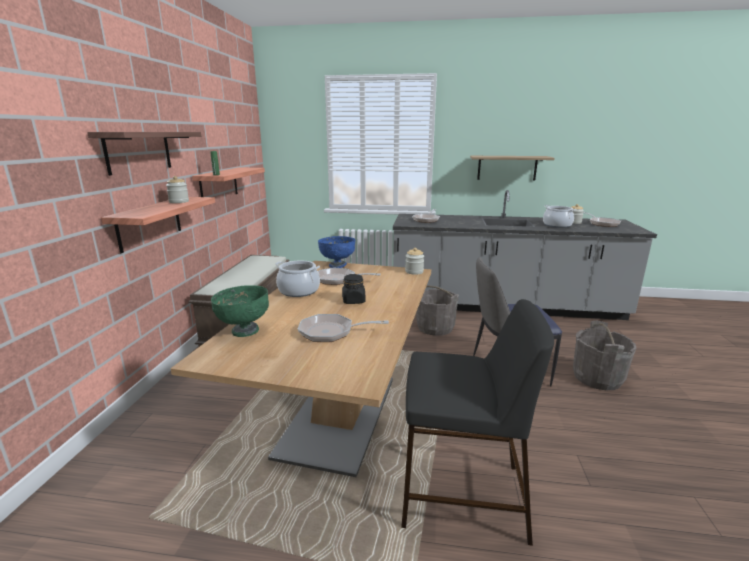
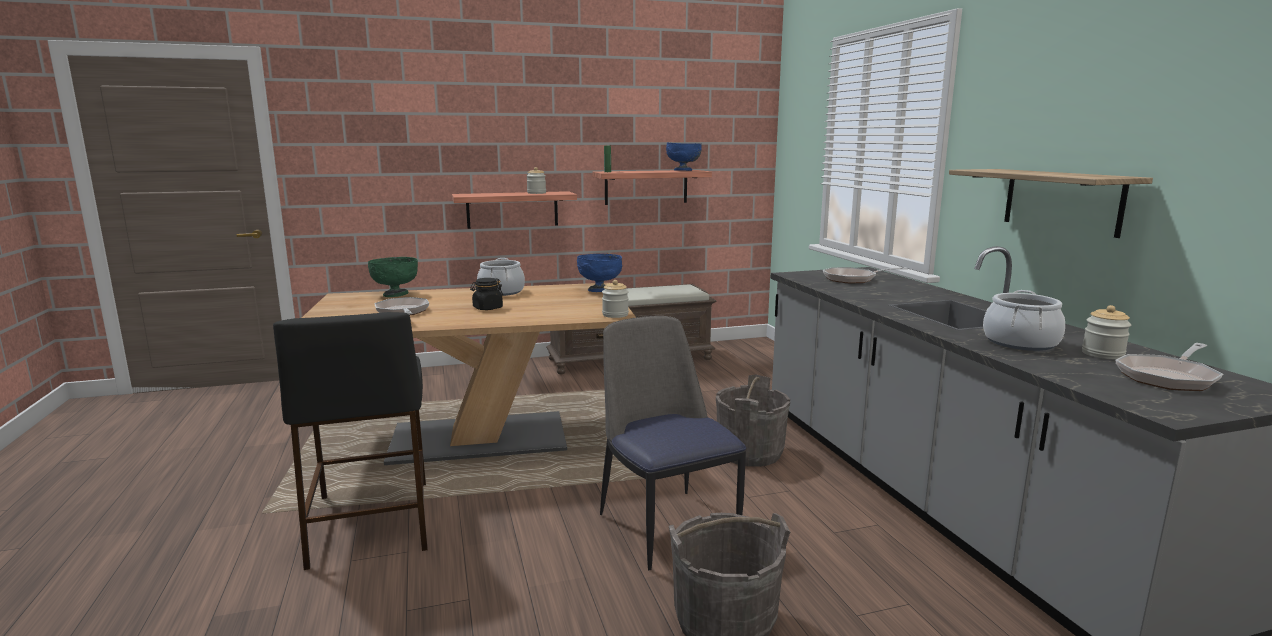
camera: 65 degrees right, 5 degrees down
shelf [87,132,201,176] -> none
frying pan [318,268,381,285] -> none
none -> blue bowl [666,142,702,171]

